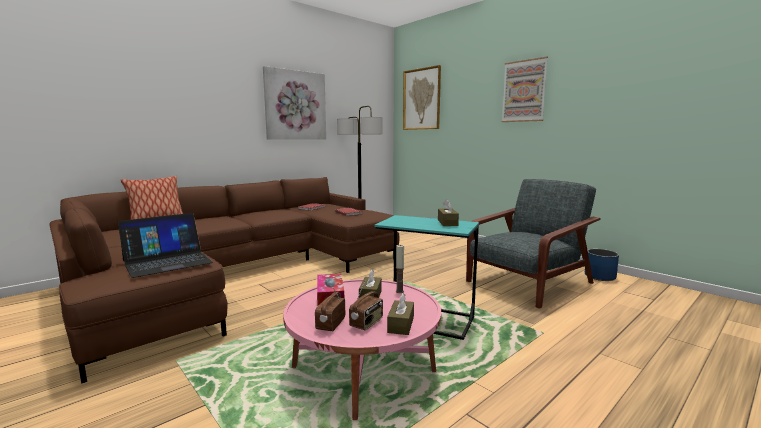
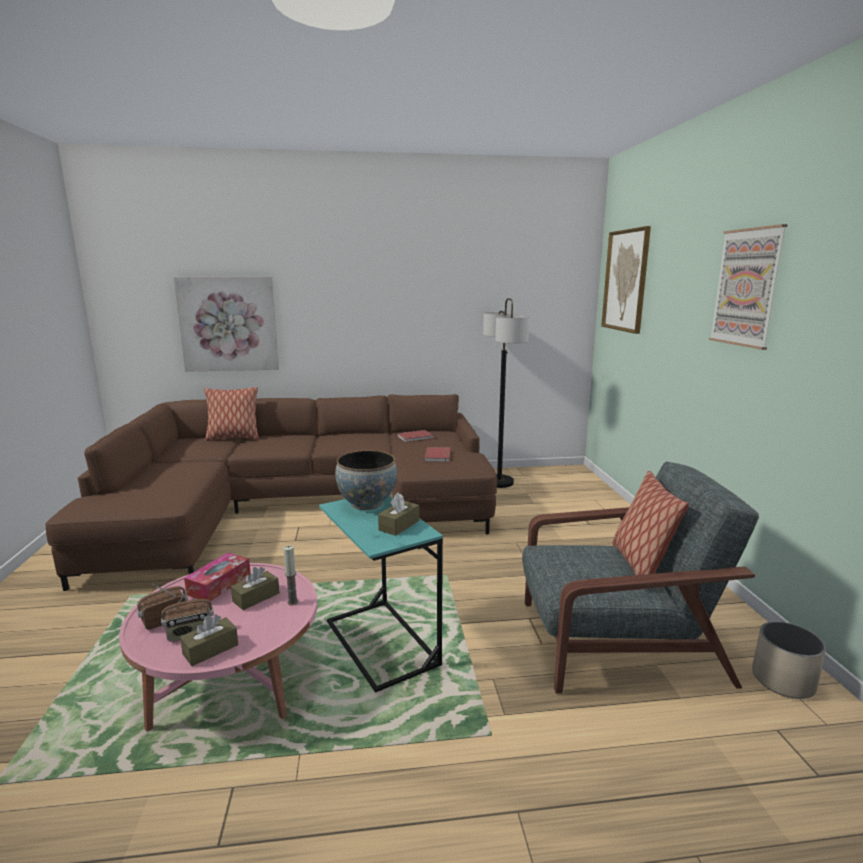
camera: 35 degrees right, 5 degrees up
laptop [118,213,213,278] -> none
picture [263,66,326,140] -> picture moved to [173,277,279,372]
blue planter [585,249,619,281] -> beige planter [752,621,826,699]
none -> bowl [335,450,397,510]
none -> pillow [612,471,689,575]

